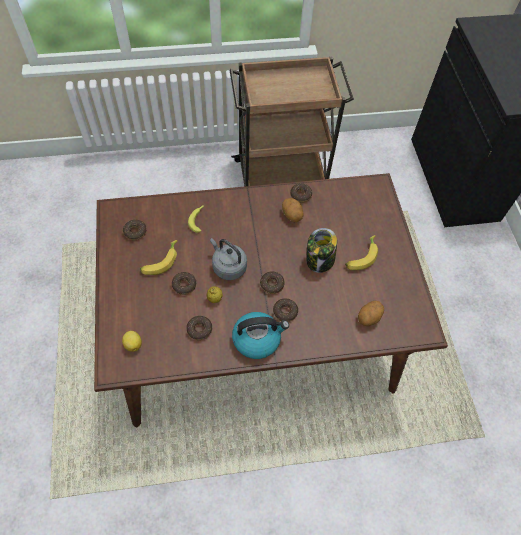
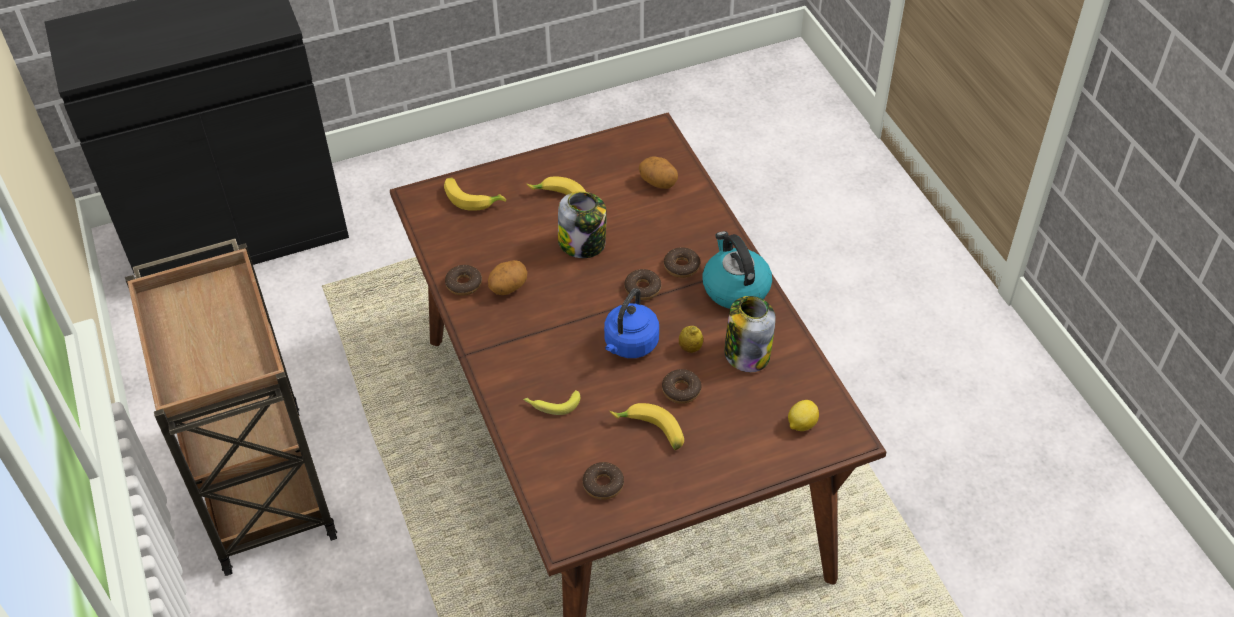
camera: 100 degrees left, 10 degrees down
donut [186,316,212,340] -> jar [724,296,776,372]
grey kettle [210,238,247,280] -> blue kettle [604,288,659,358]
none -> banana [444,178,506,211]

